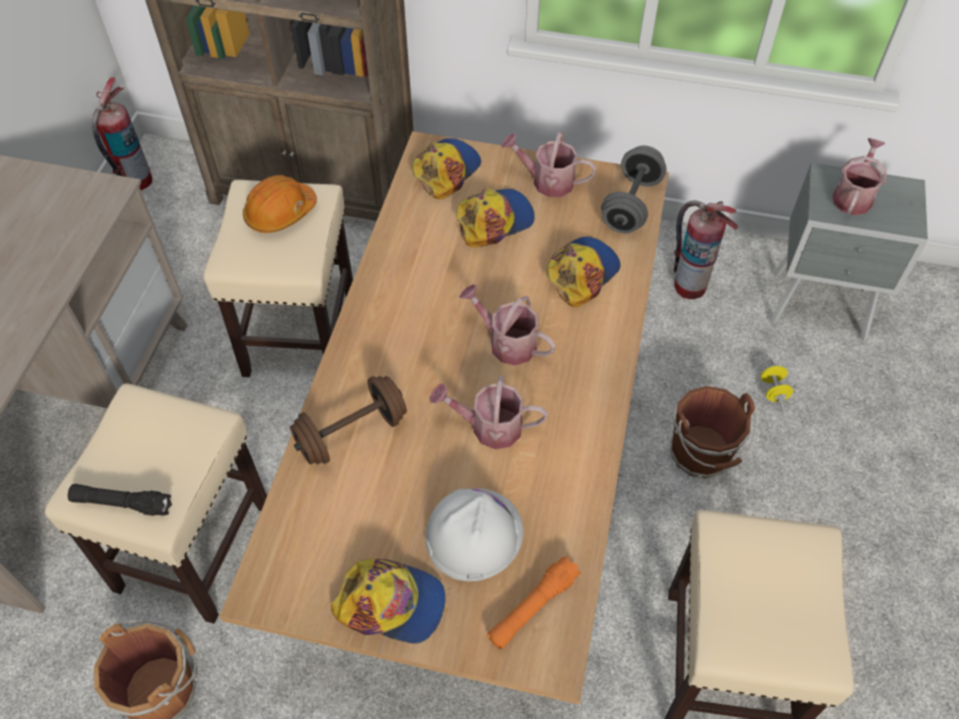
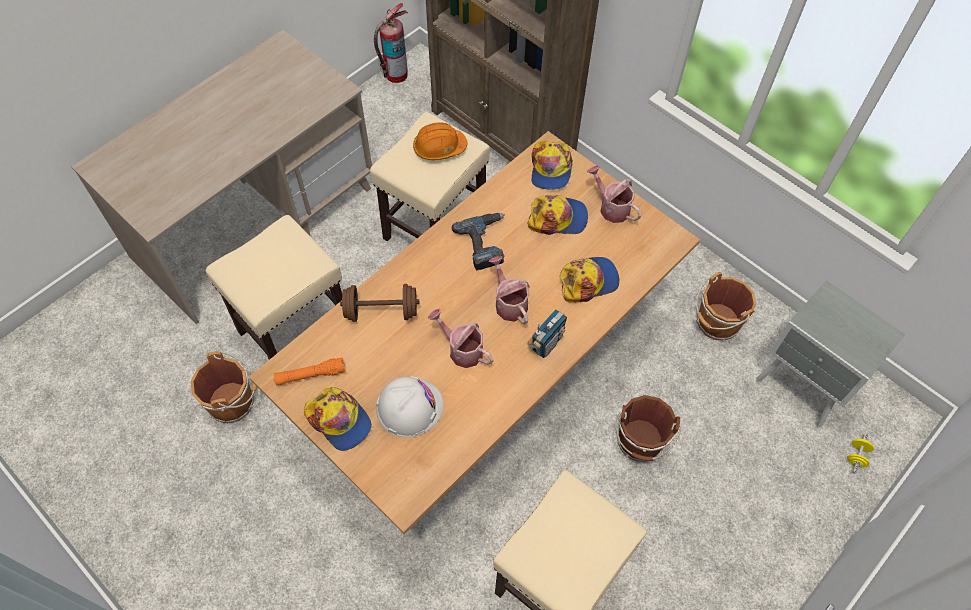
camera: 30 degrees right, 5 degrees up
black flashlight [68,484,172,516] -> none
cap [412,138,481,199] -> cap turned 120 degrees clockwise [531,140,573,190]
orange flashlight [487,556,581,650] -> orange flashlight moved to [274,358,346,386]
grey dumbbell [601,146,666,233] -> none
fire extinguisher [674,201,738,299] -> brown bucket [696,272,757,342]
yellow dumbbell [761,359,793,409] -> yellow dumbbell moved to [847,433,874,473]
watering can [833,138,886,215] -> none
none -> power drill [452,213,505,270]
none -> radio [527,309,567,358]

